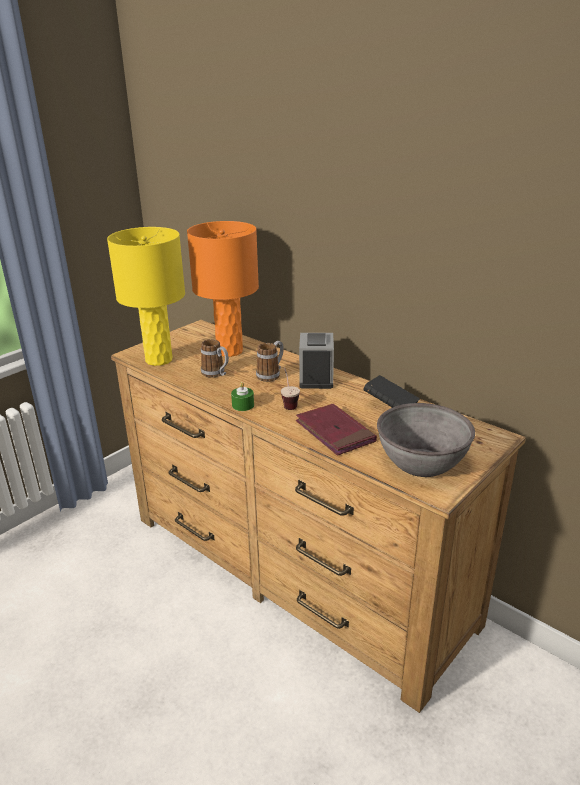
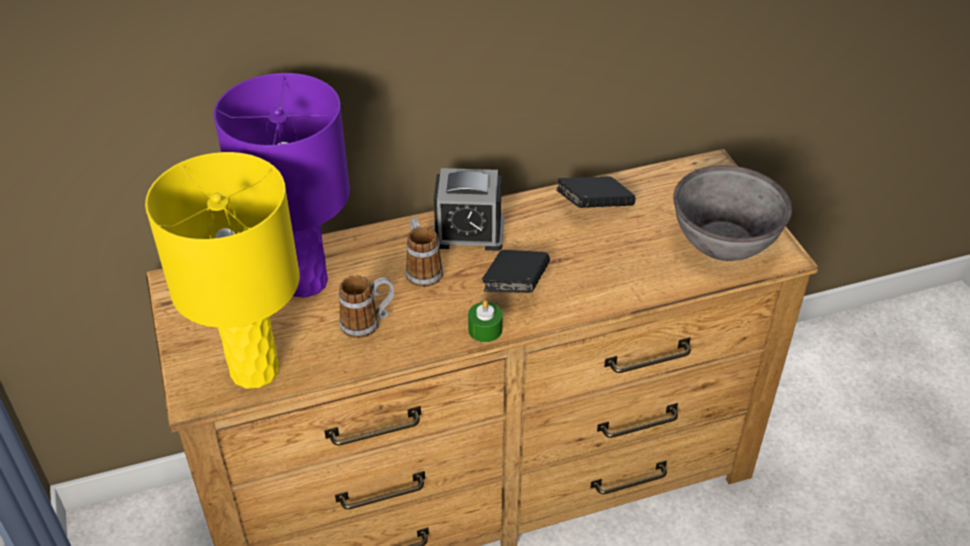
camera: 60 degrees left, 15 degrees up
orange table lamp [187,221,259,357] -> purple table lamp [213,73,350,298]
cup [281,368,300,410] -> black book [482,250,550,293]
red book [296,404,377,456] -> none
alarm clock [299,333,334,389] -> alarm clock turned 150 degrees clockwise [434,168,504,251]

